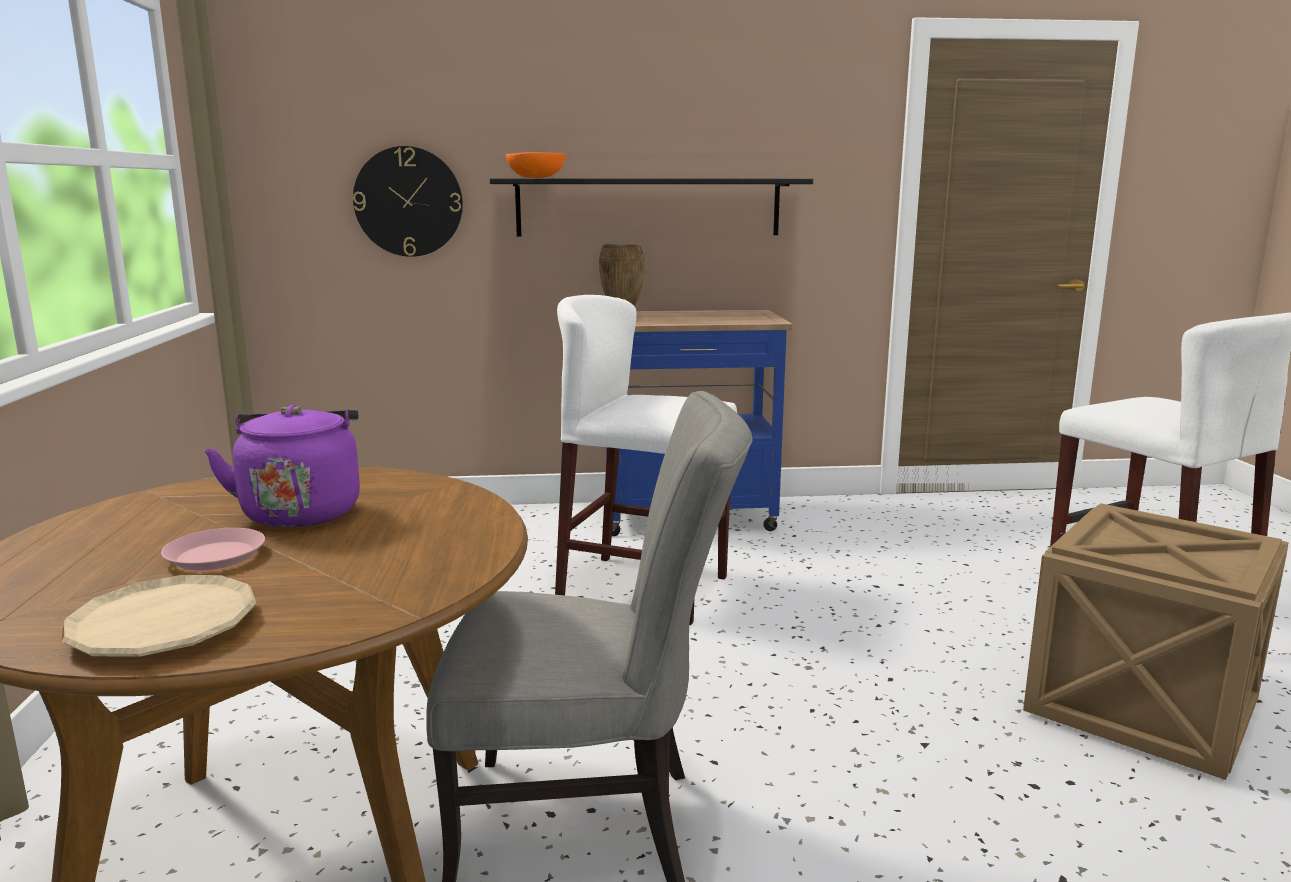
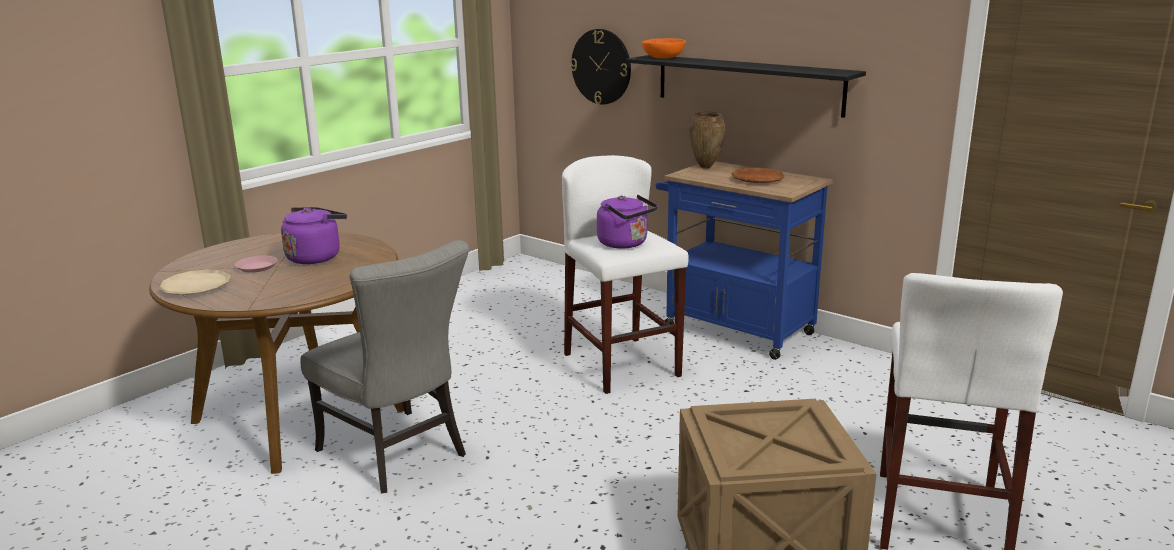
camera: 45 degrees right, 5 degrees up
none -> purple kettle [597,195,658,249]
none -> brown plate [731,168,785,183]

